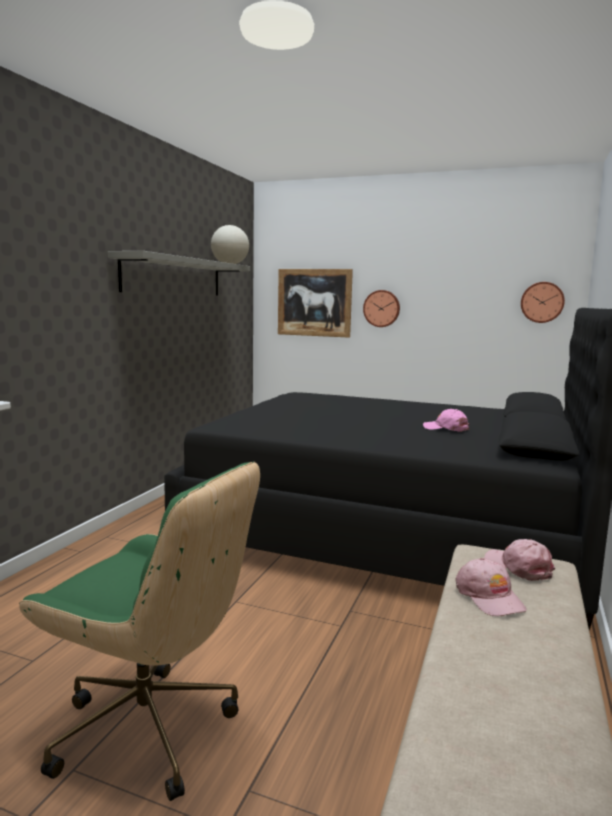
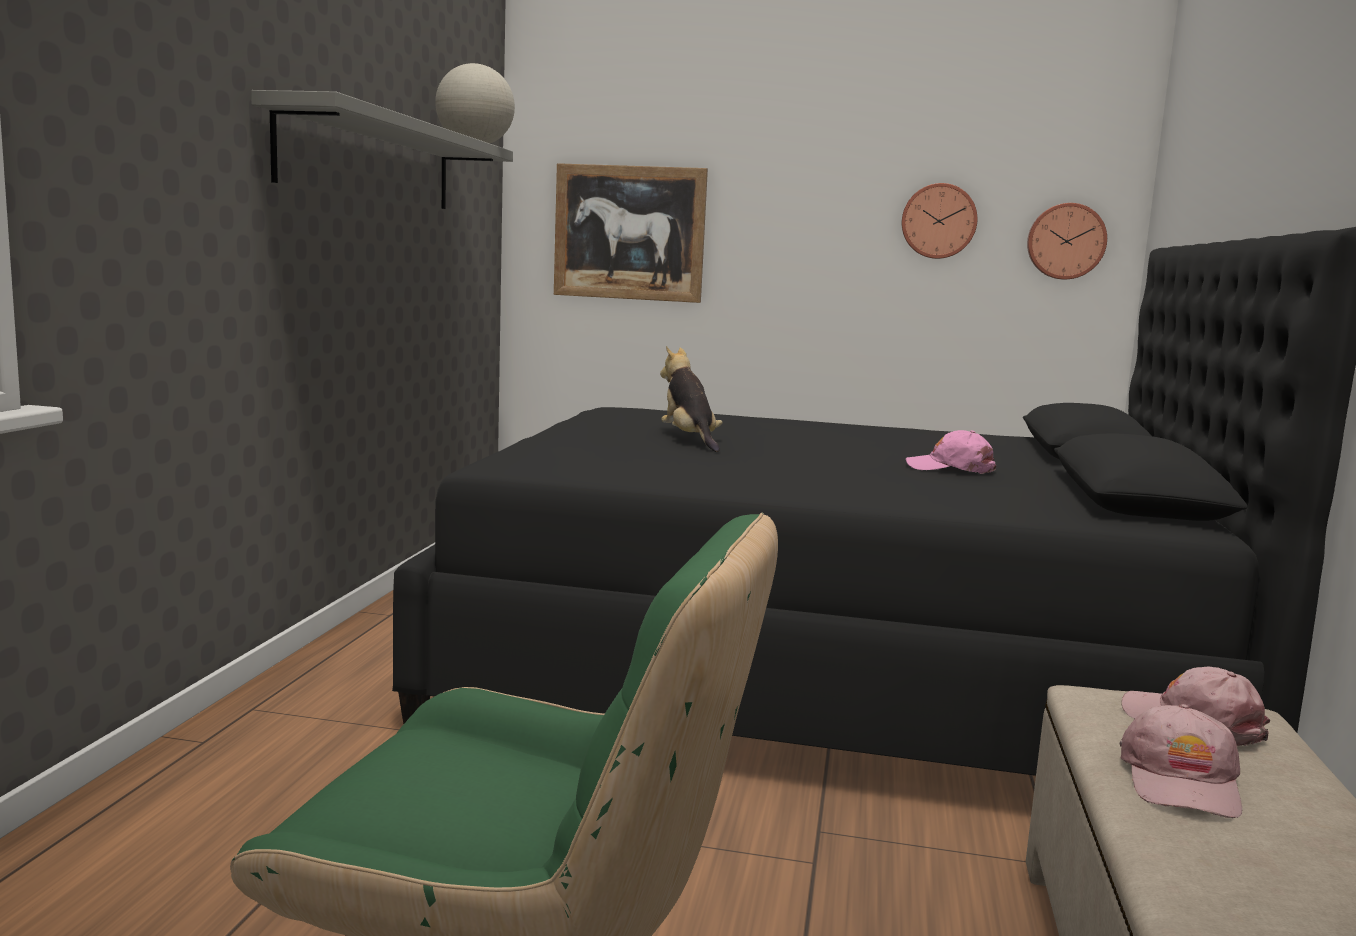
camera: 10 degrees left, 0 degrees up
wall clock [363,290,400,327] -> wall clock moved to [902,183,977,259]
pink cap [455,558,527,616] -> pink cap turned 45 degrees clockwise [1119,704,1242,818]
none -> plush toy [660,346,723,452]

